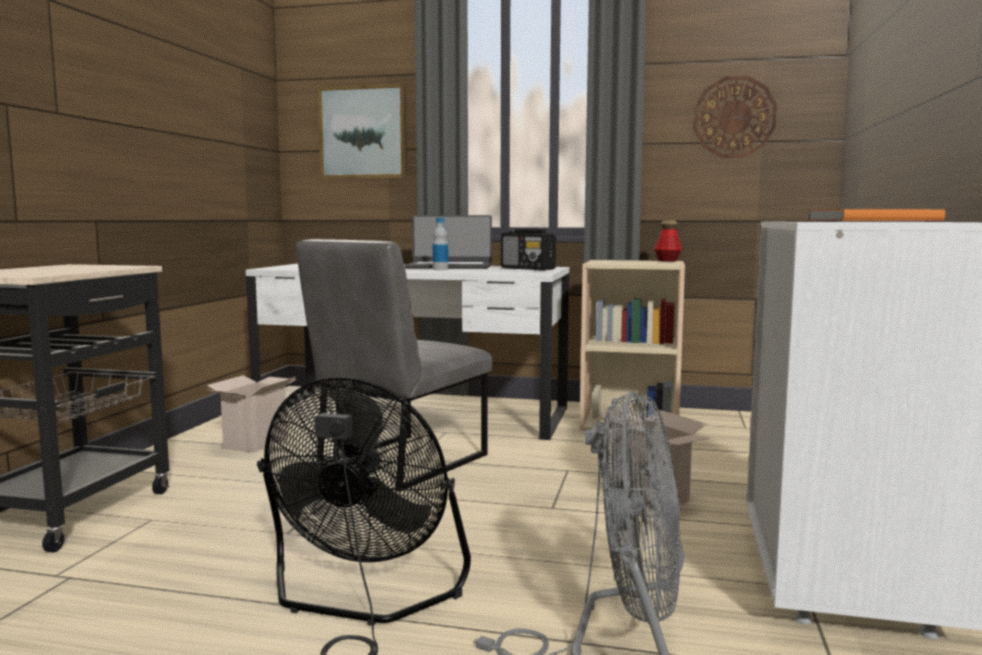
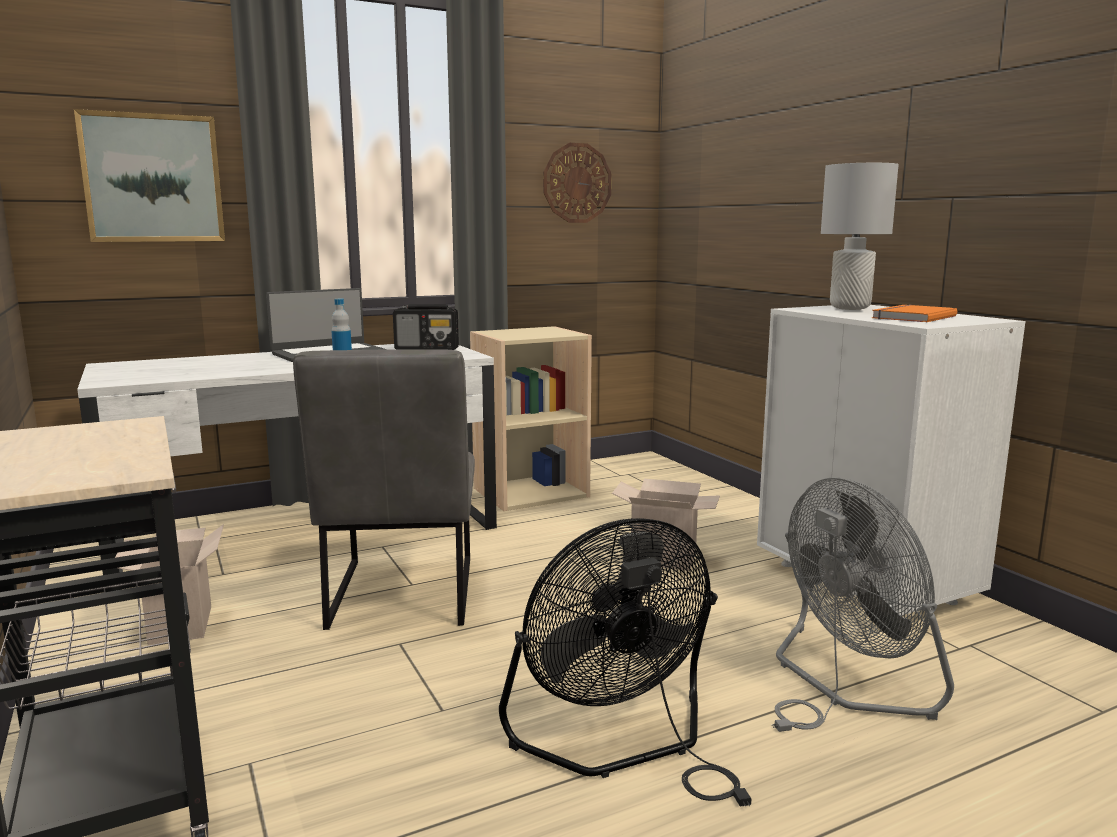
camera: 40 degrees left, 5 degrees up
bottle [654,220,682,262] -> none
none -> grey table lamp [821,163,899,310]

